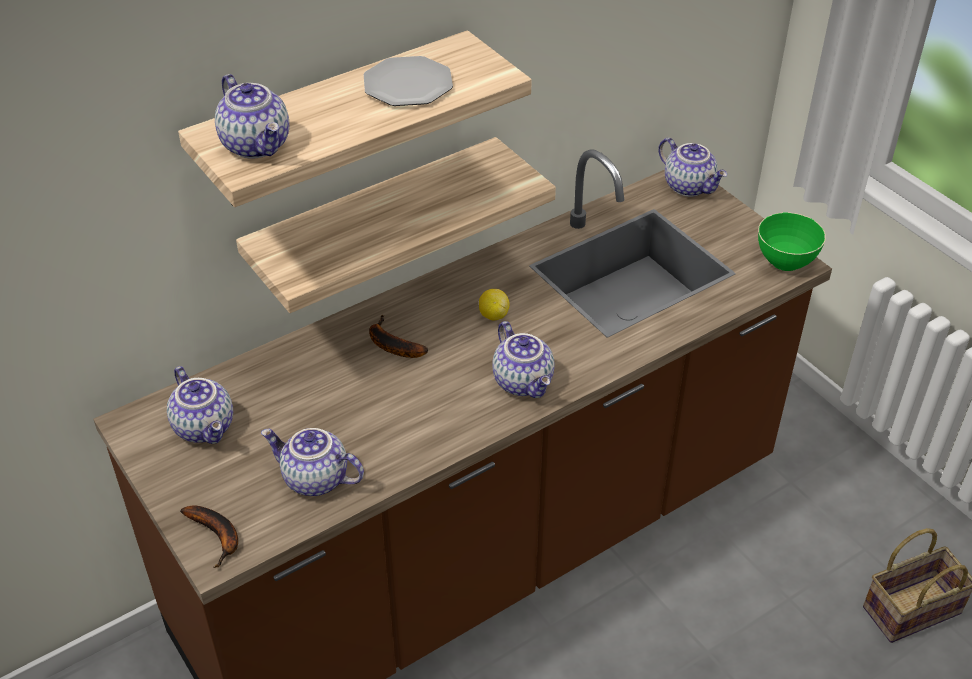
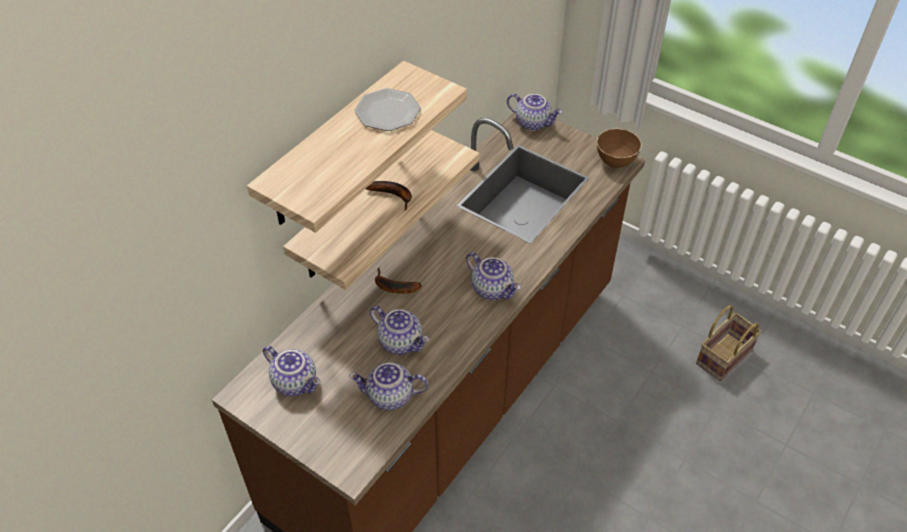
camera: 20 degrees left, 5 degrees up
banana [180,506,238,568] -> banana moved to [366,181,412,211]
teapot [215,74,289,159] -> teapot moved to [370,306,429,355]
lemon [479,289,510,321] -> none
green bowl [758,212,826,271] -> brown bowl [597,129,642,168]

